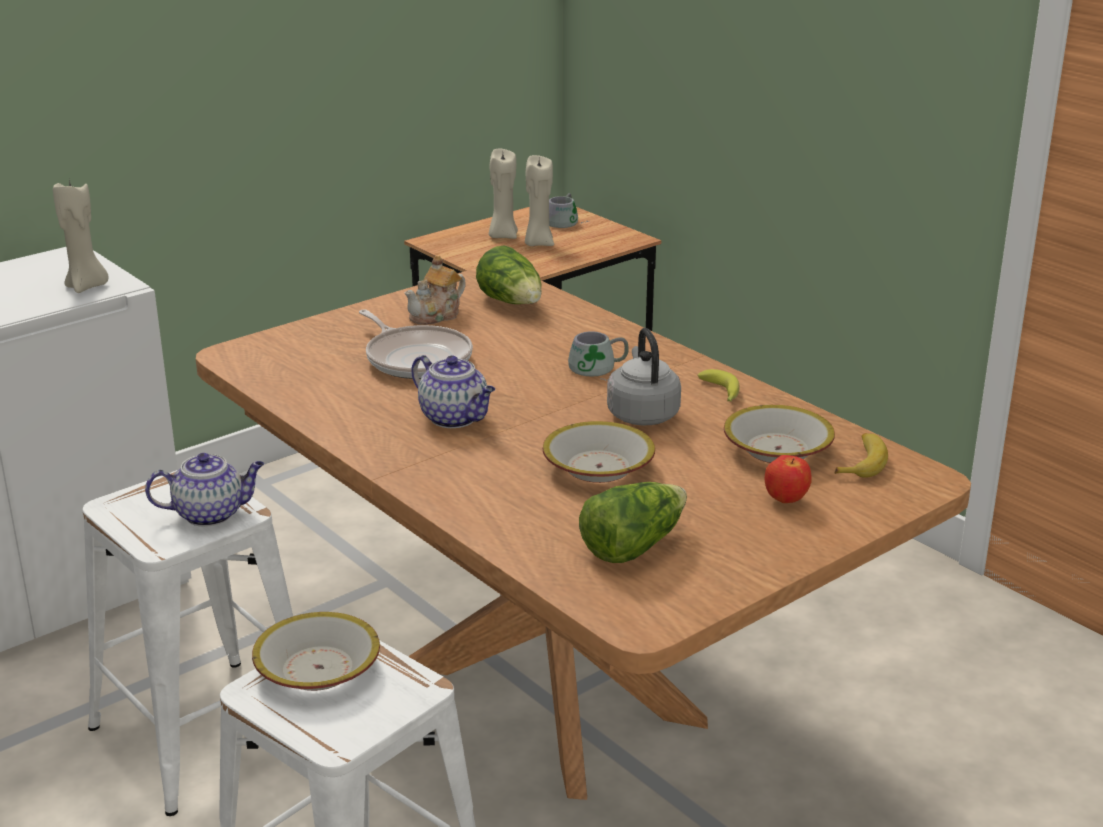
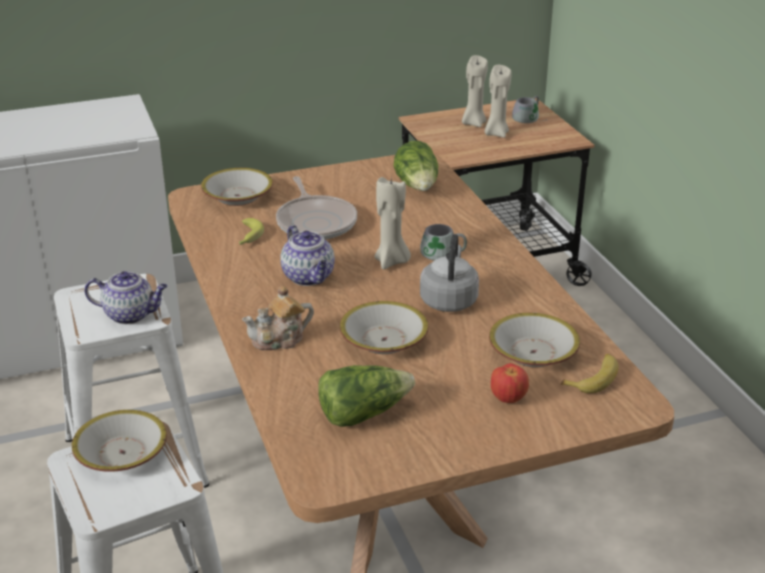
camera: 20 degrees right, 5 degrees up
beige candle [53,180,109,293] -> beige candle moved to [375,177,411,270]
teapot [404,256,466,325] -> teapot moved to [242,285,314,350]
banana [697,369,740,401] -> banana moved to [239,218,264,245]
none -> bowl [201,168,273,206]

